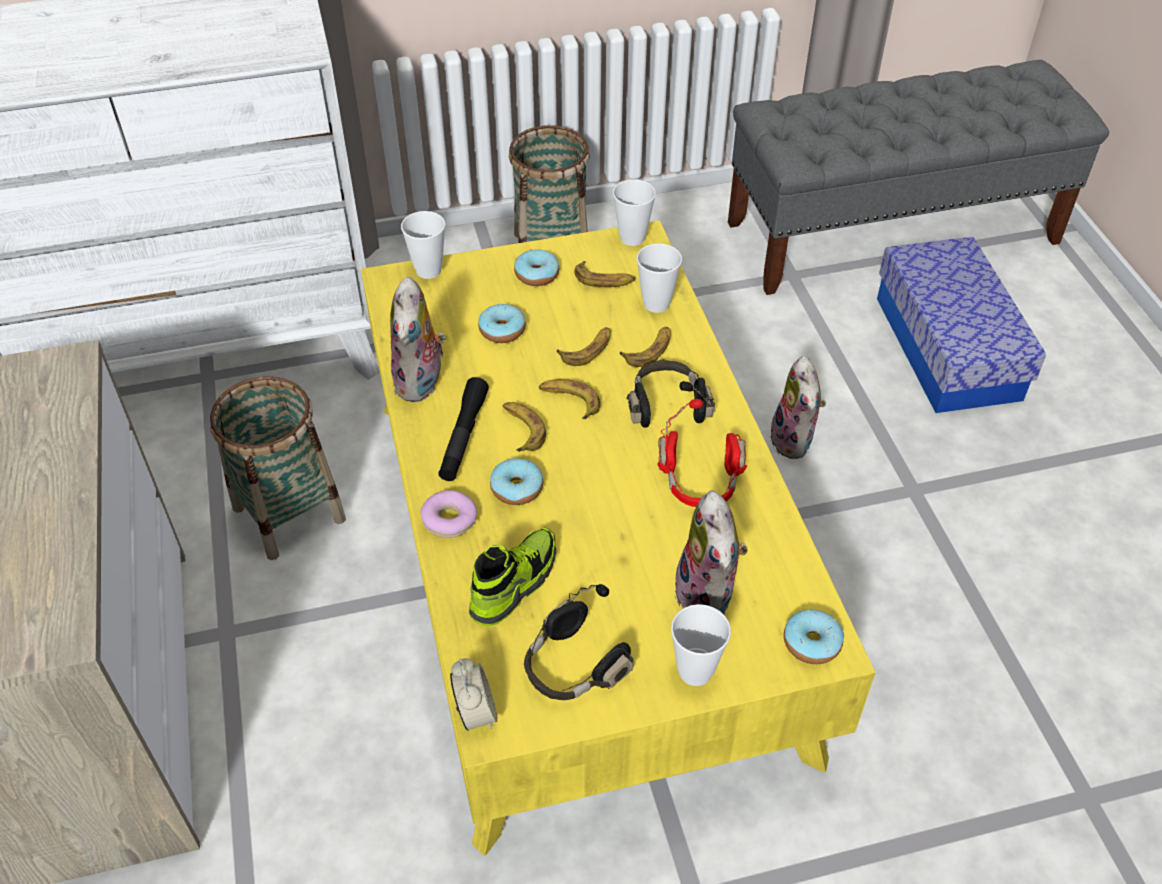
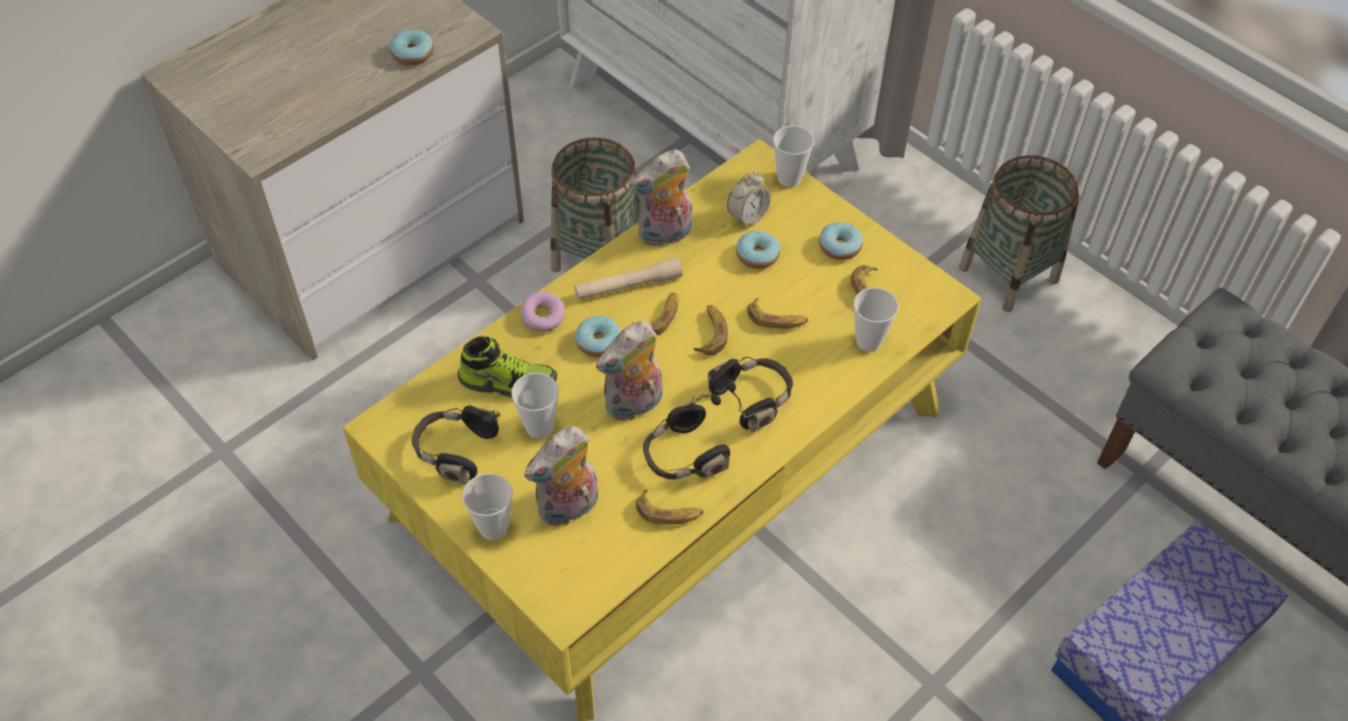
camera: 60 degrees right, 5 degrees up
black flashlight [438,377,489,481] -> beige flashlight [574,257,682,300]
alarm clock [450,659,497,731] -> alarm clock moved to [727,171,771,228]
cup [613,179,656,246] -> cup moved to [511,373,559,438]
banana [620,327,671,367] -> banana moved to [636,489,704,524]
red headphones [657,399,747,507] -> black headphones [643,394,730,479]
plush toy [768,356,826,459] -> plush toy moved to [596,321,663,421]
donut [784,609,844,664] -> donut moved to [390,29,434,65]

